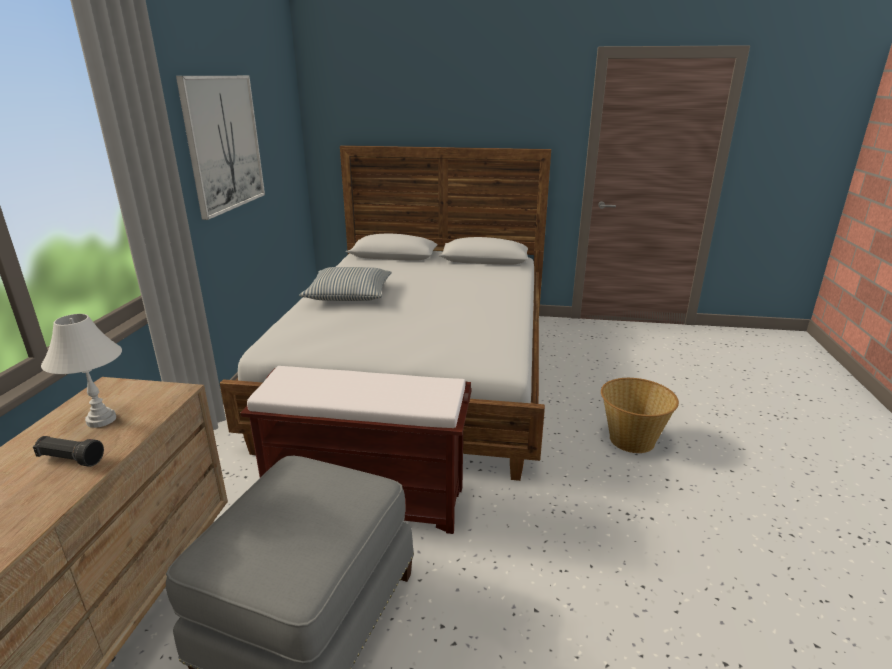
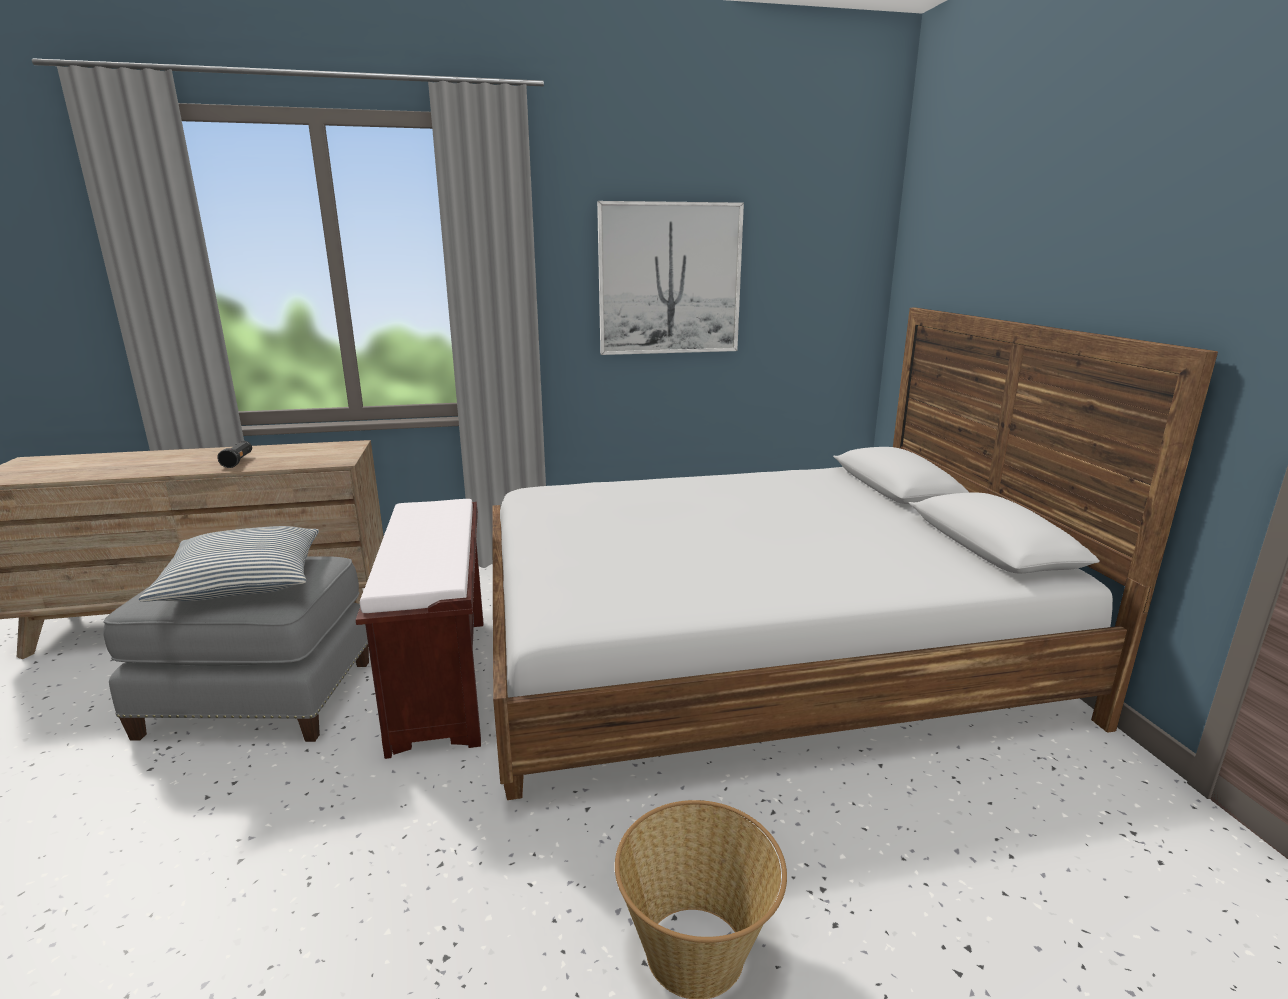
camera: 70 degrees right, 5 degrees down
white table lamp [41,314,122,428] -> none
pillow [299,267,392,301] -> pillow moved to [139,526,319,602]

